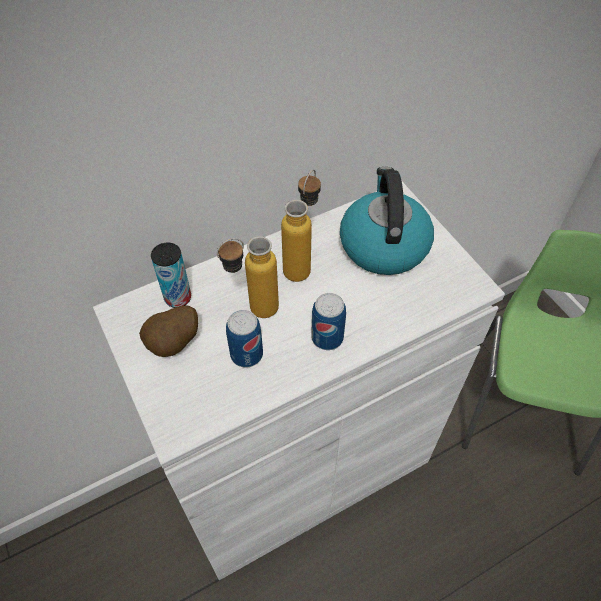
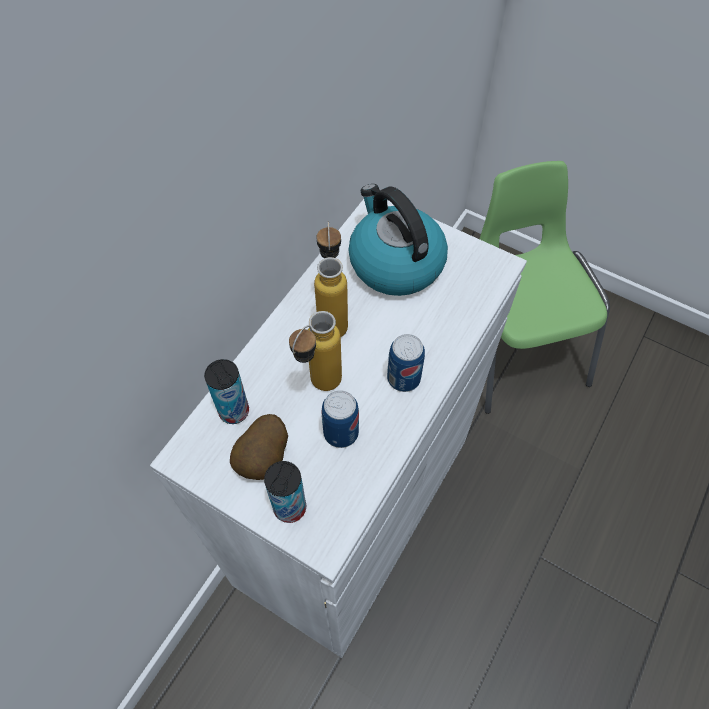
camera: 30 degrees left, 5 degrees up
none -> can [264,461,306,523]

